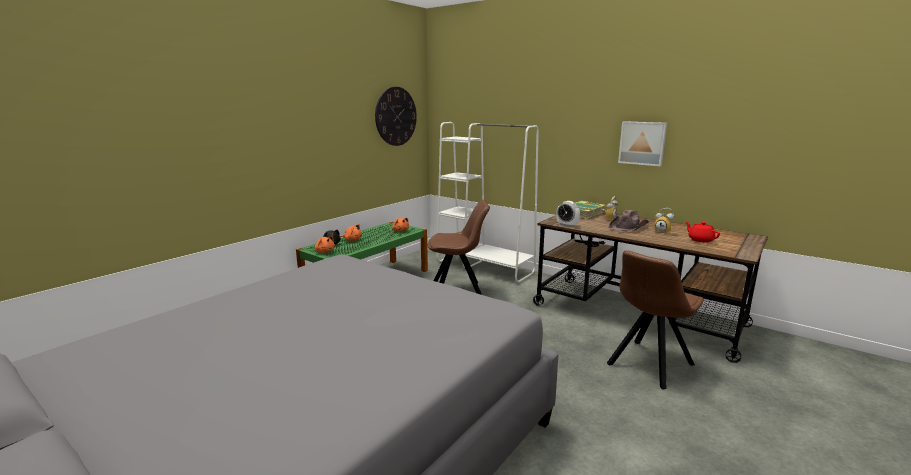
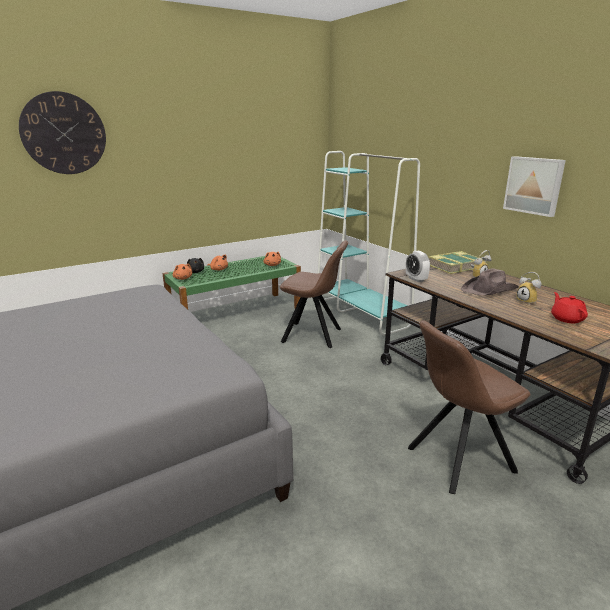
camera: 20 degrees right, 5 degrees up
wall clock [375,87,417,146] -> wall clock moved to [19,91,106,174]
white clothes rack [436,122,539,283] -> turquoise clothes rack [318,151,420,336]

